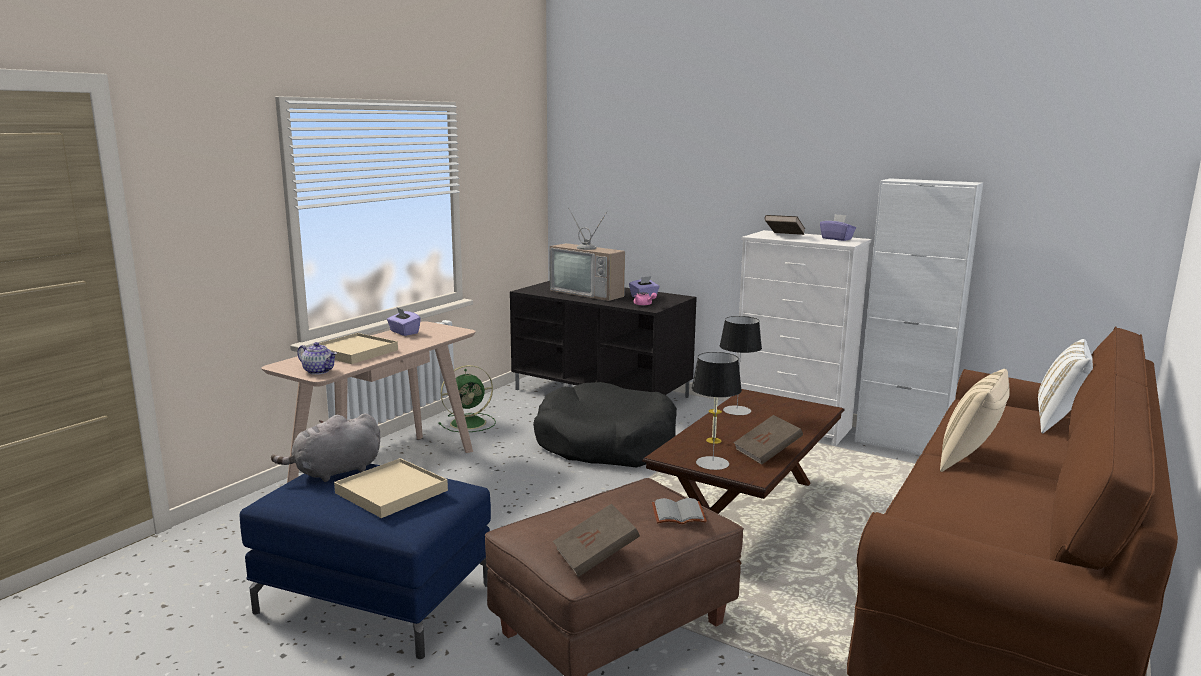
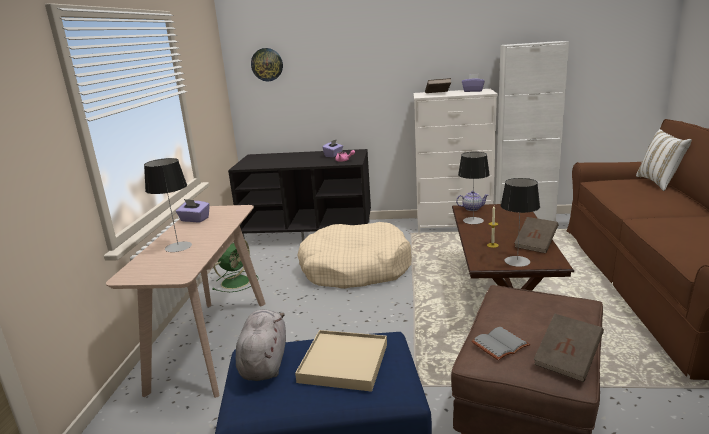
camera: 25 degrees left, 5 degrees up
grey plush toy [271,414,380,482] -> grey plush toy turned 150 degrees clockwise [235,309,286,381]
teapot [297,342,337,375] -> teapot moved to [456,191,488,211]
beige tray [310,333,398,364] -> table lamp [144,158,192,252]
black dog bed [533,382,677,468] -> beige dog bed [297,222,412,289]
television [549,208,625,301] -> none
grey book [652,498,707,524] -> grey book moved to [471,327,530,360]
beige pillow [940,369,1010,472] -> none
none -> wall clock [251,48,283,82]

